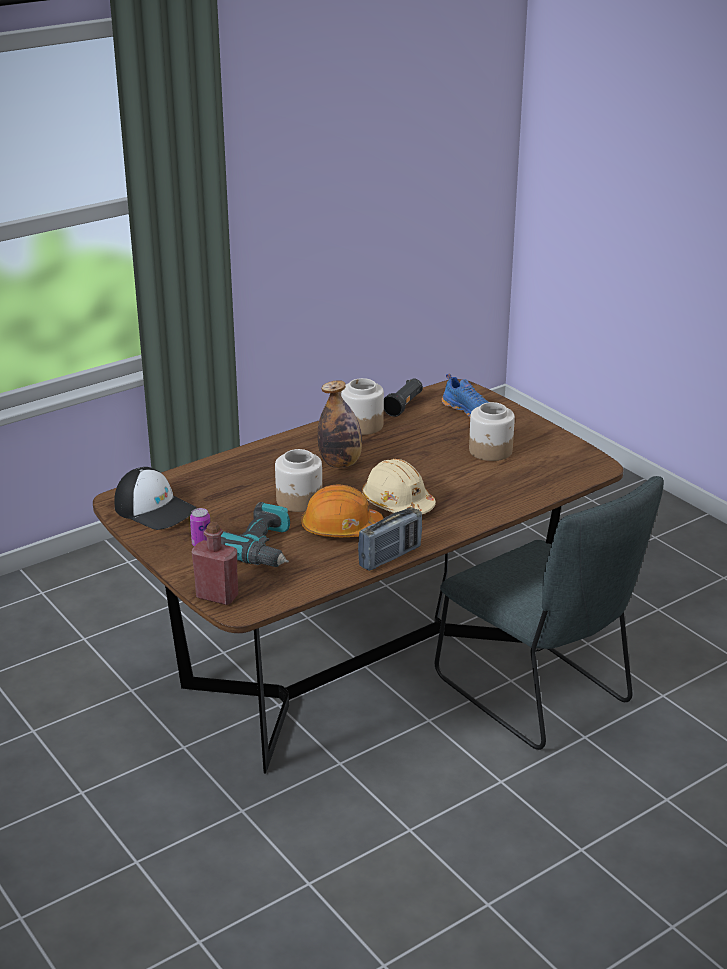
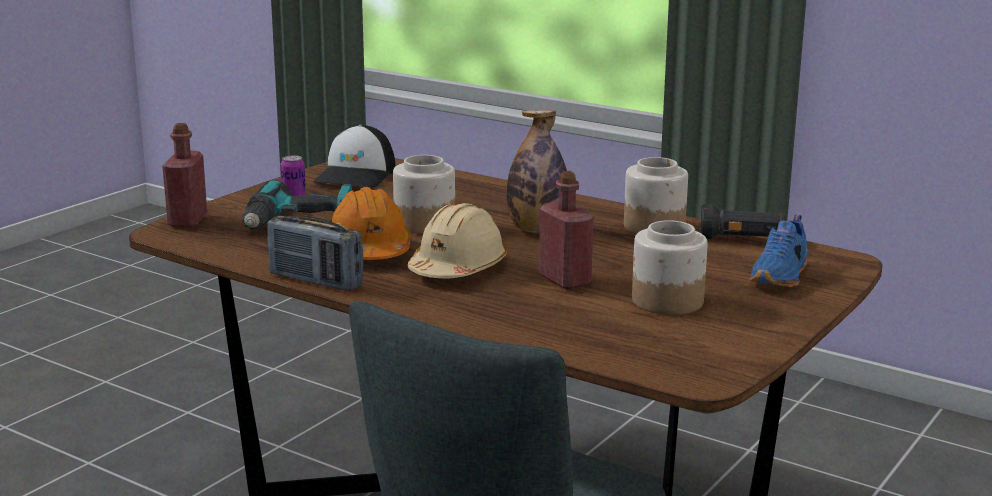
camera: 70 degrees right, 10 degrees down
none -> red bottle [539,171,594,289]

